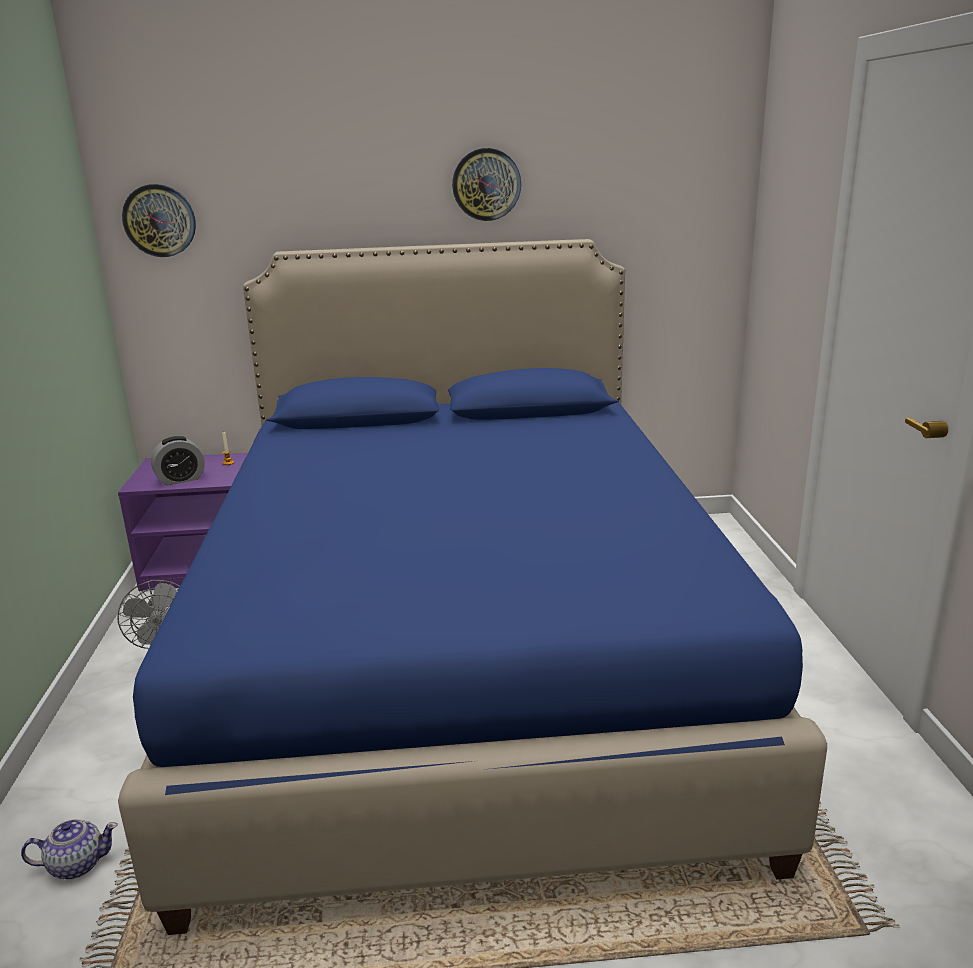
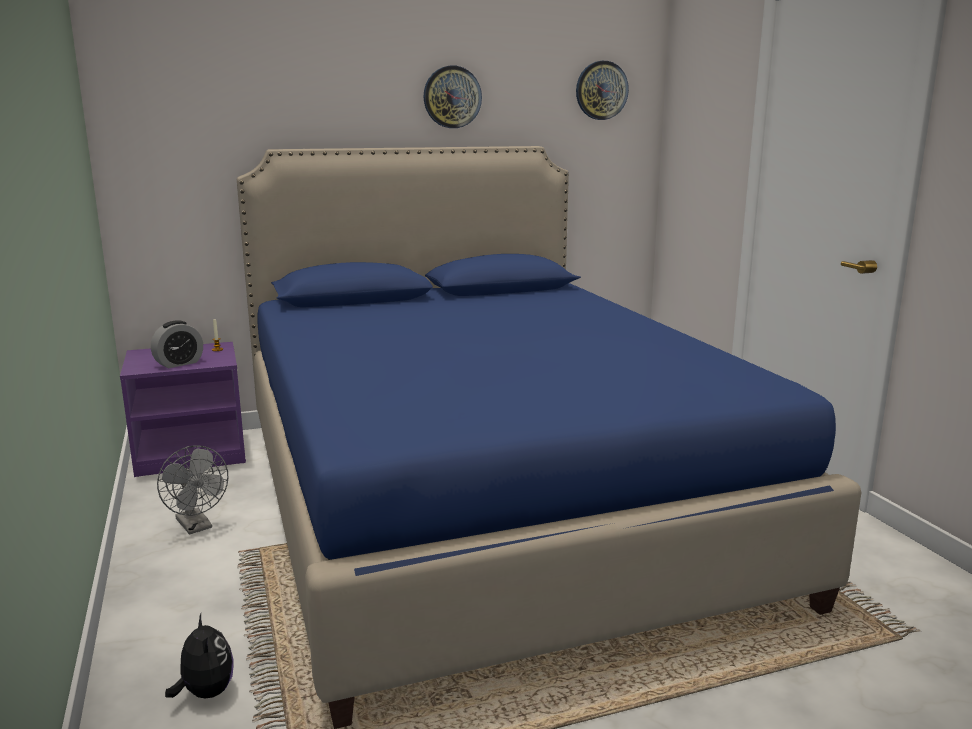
camera: 15 degrees left, 5 degrees down
teapot [21,819,118,879] -> plush toy [165,614,233,699]
wall clock [122,184,196,257] -> wall clock moved to [576,61,629,120]

